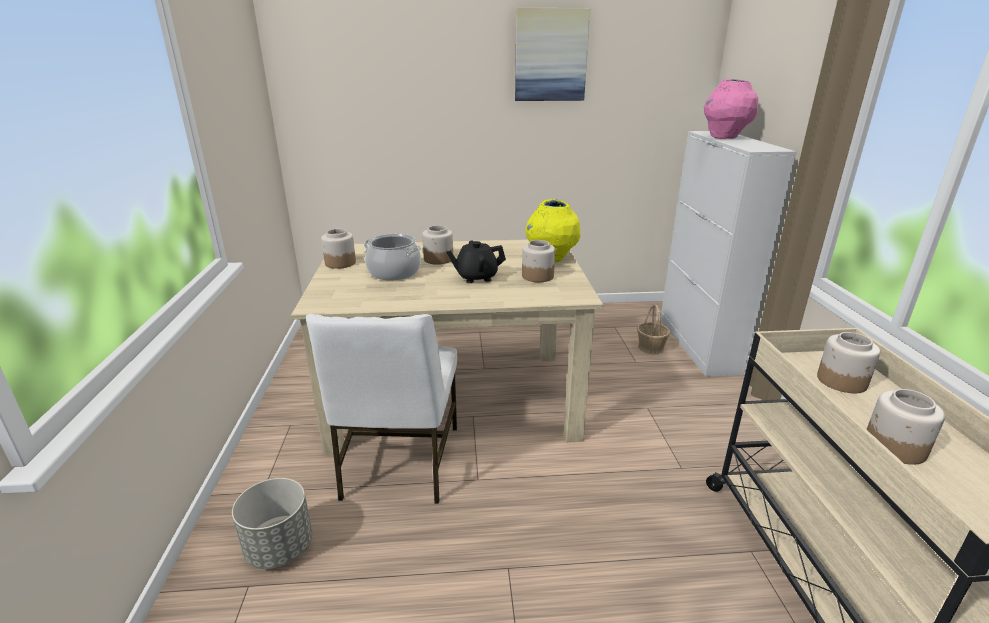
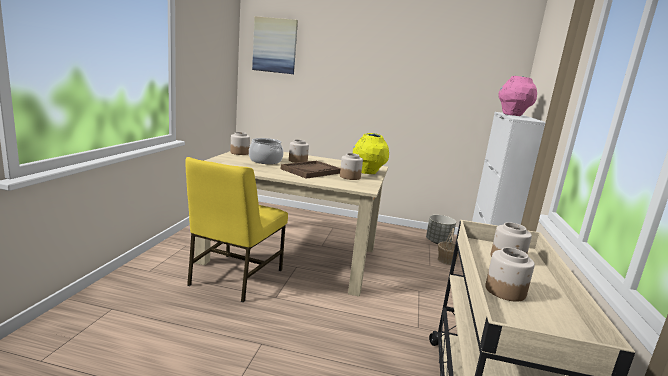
camera: 15 degrees right, 10 degrees down
grey planter [232,478,312,569] -> grey planter moved to [426,215,456,244]
white chair [306,314,457,504] -> yellow chair [185,157,288,302]
black teapot [446,240,506,283] -> brown tray [281,161,340,179]
picture [515,8,590,101] -> picture moved to [252,16,298,74]

